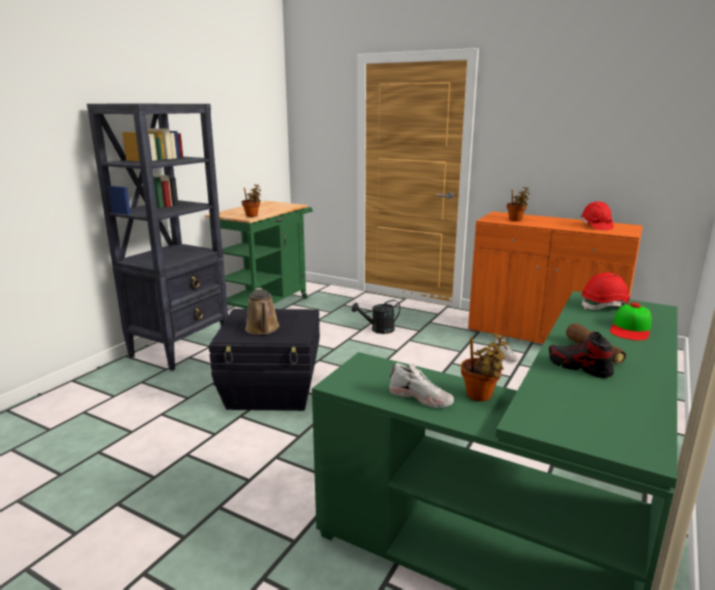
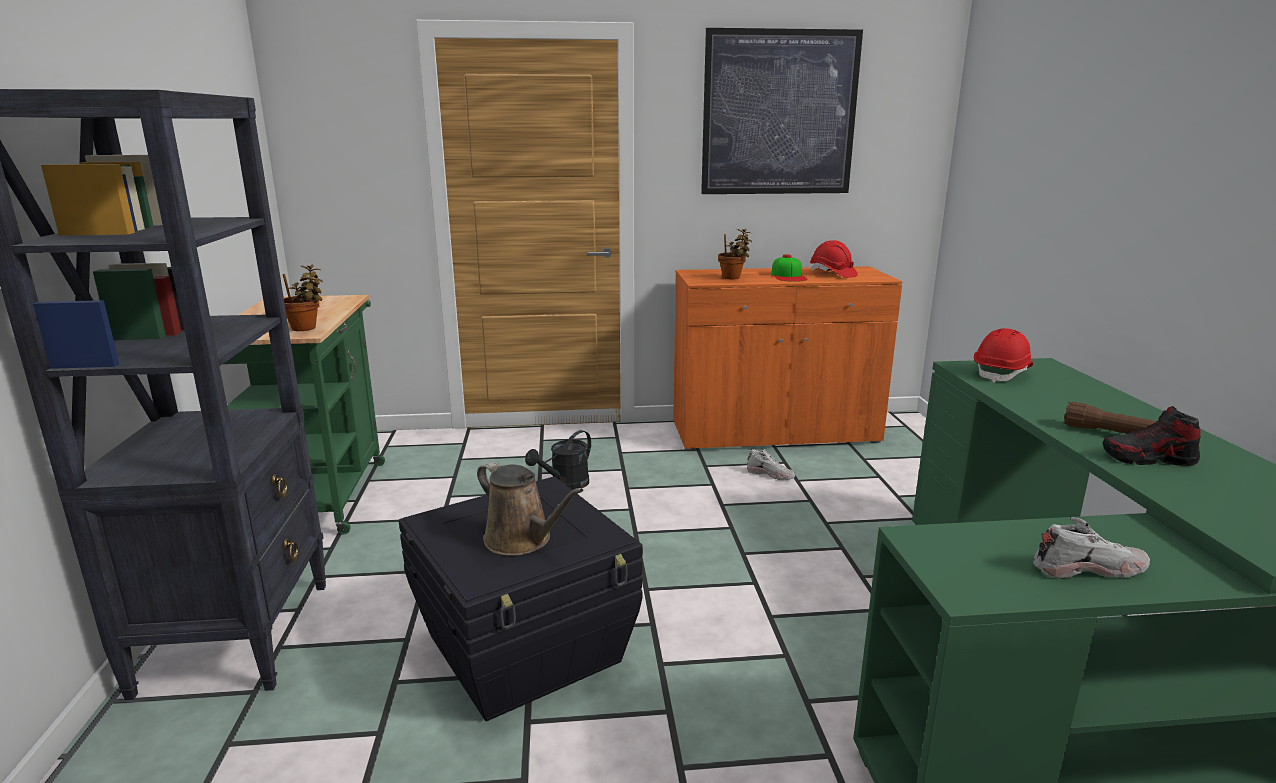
camera: 35 degrees left, 0 degrees up
potted plant [461,333,509,401] -> none
cap [610,302,651,341] -> cap moved to [772,254,808,282]
none -> picture [701,28,863,194]

